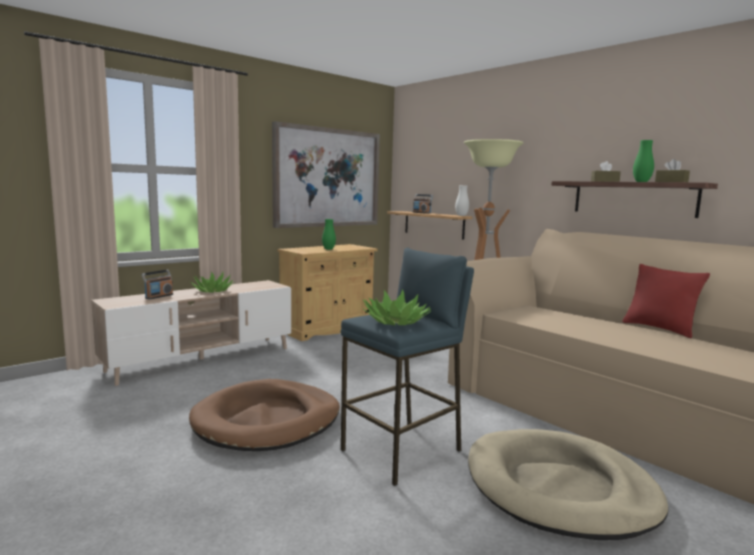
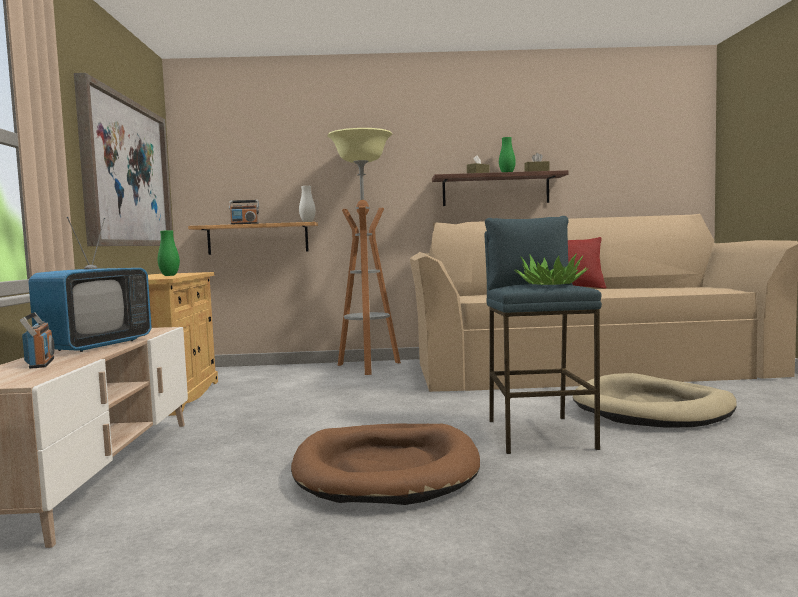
camera: 50 degrees left, 5 degrees down
potted plant [191,272,233,292] -> television [28,217,152,352]

